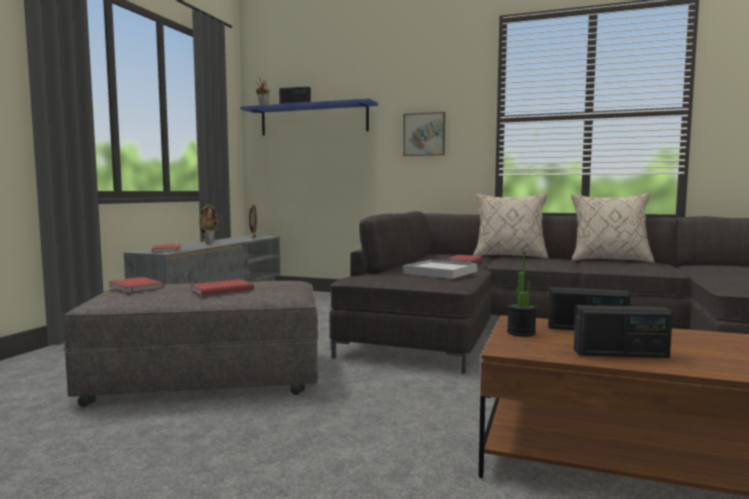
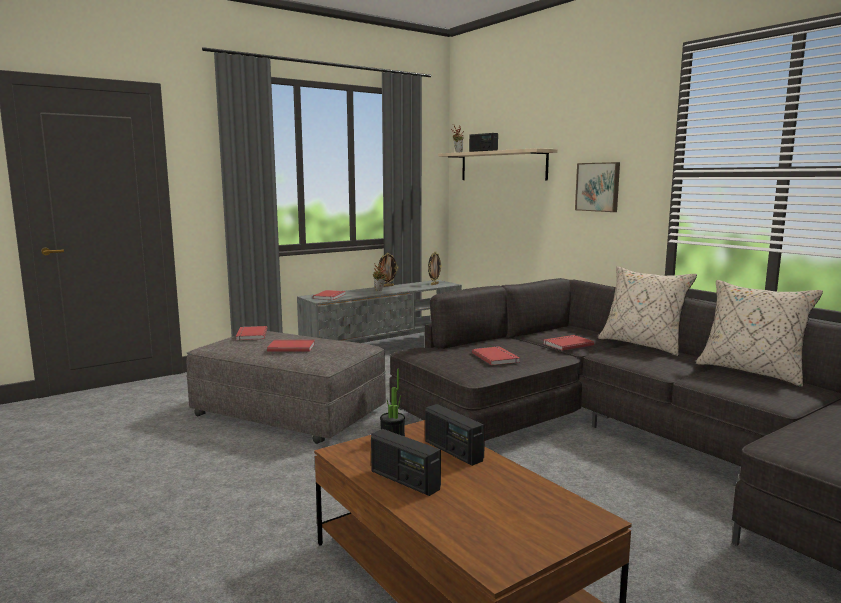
camera: 35 degrees right, 5 degrees up
blue shelf [240,98,378,136] -> beige shelf [438,148,558,180]
white tray [403,260,477,279] -> red book [472,346,520,366]

